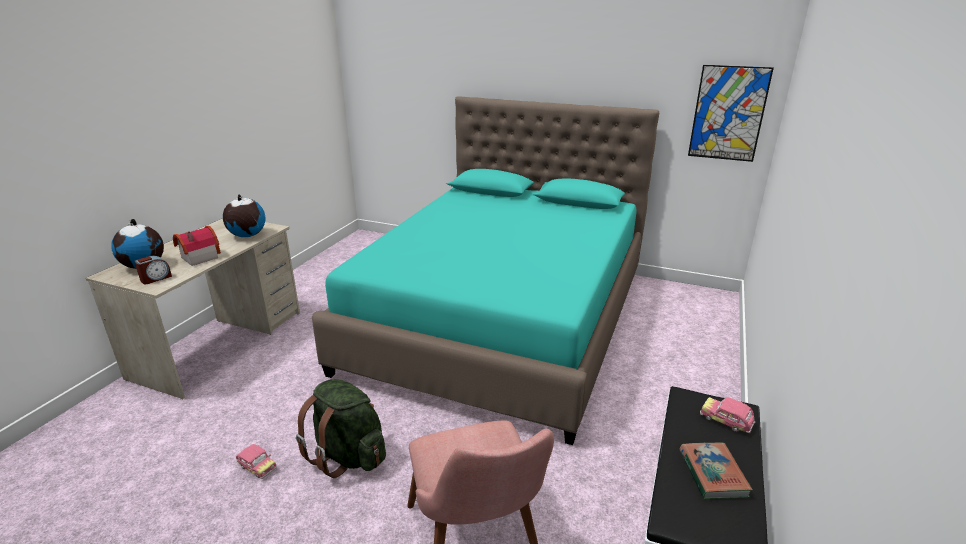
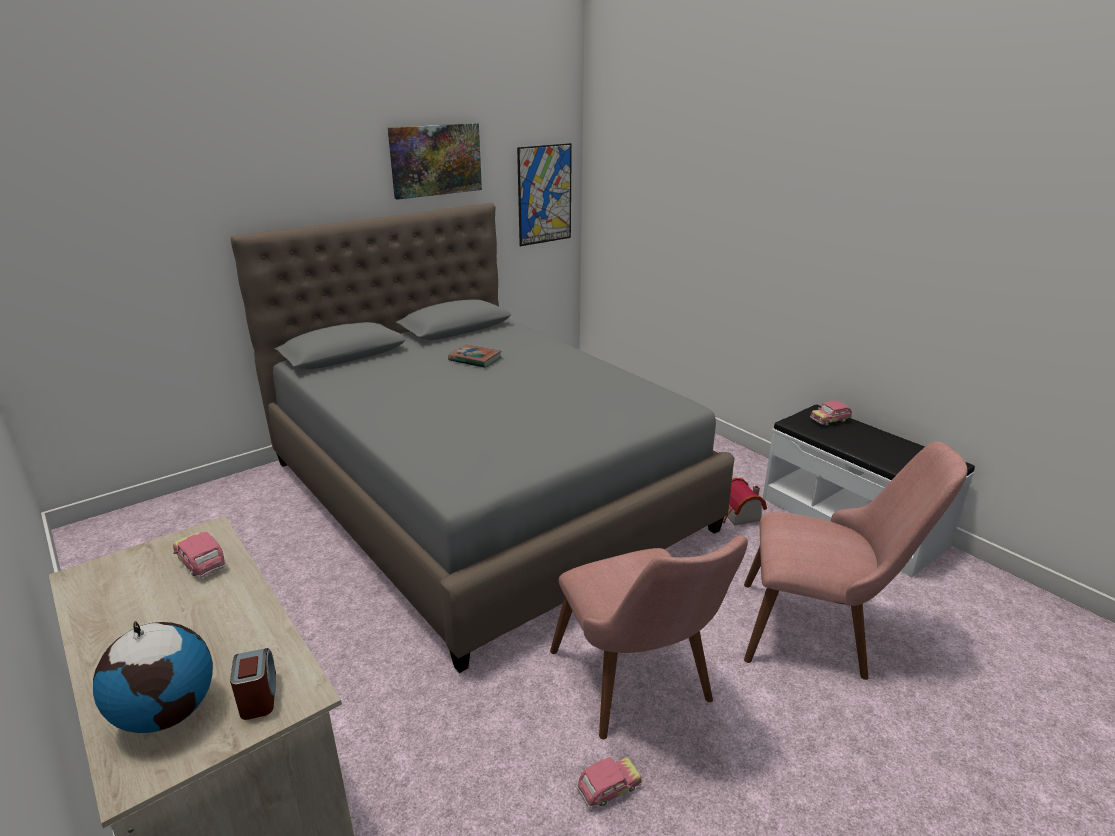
camera: 60 degrees left, 0 degrees up
toy house [173,226,221,266] -> toy house moved to [723,478,767,526]
globe [223,194,265,237] -> toy car [173,532,226,578]
green backpack [296,379,386,478] -> pink chair [550,535,748,739]
turquoise bed [312,96,659,445] -> grey bed [231,203,734,673]
book [680,442,753,499] -> book moved to [448,345,501,368]
none -> picture [388,123,482,200]

